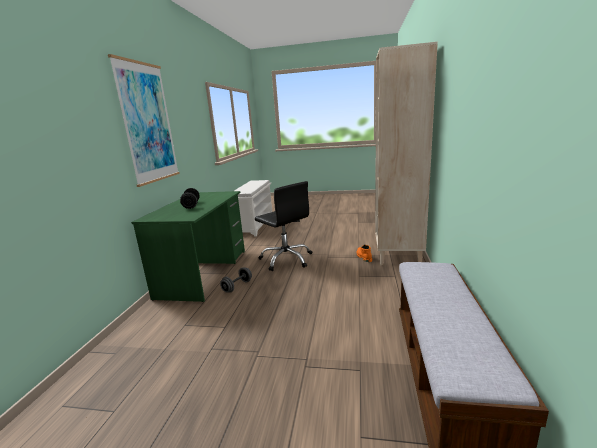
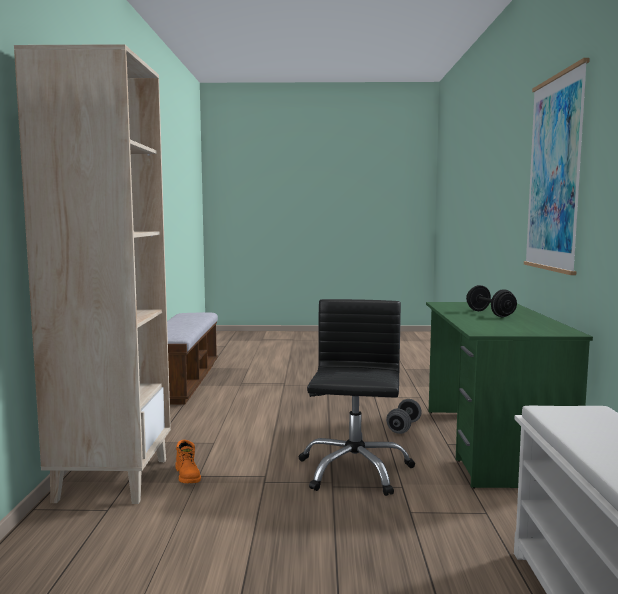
camera: 170 degrees right, 10 degrees down
black office chair [255,181,312,271] -> black office chair turned 60 degrees clockwise [299,299,415,496]

